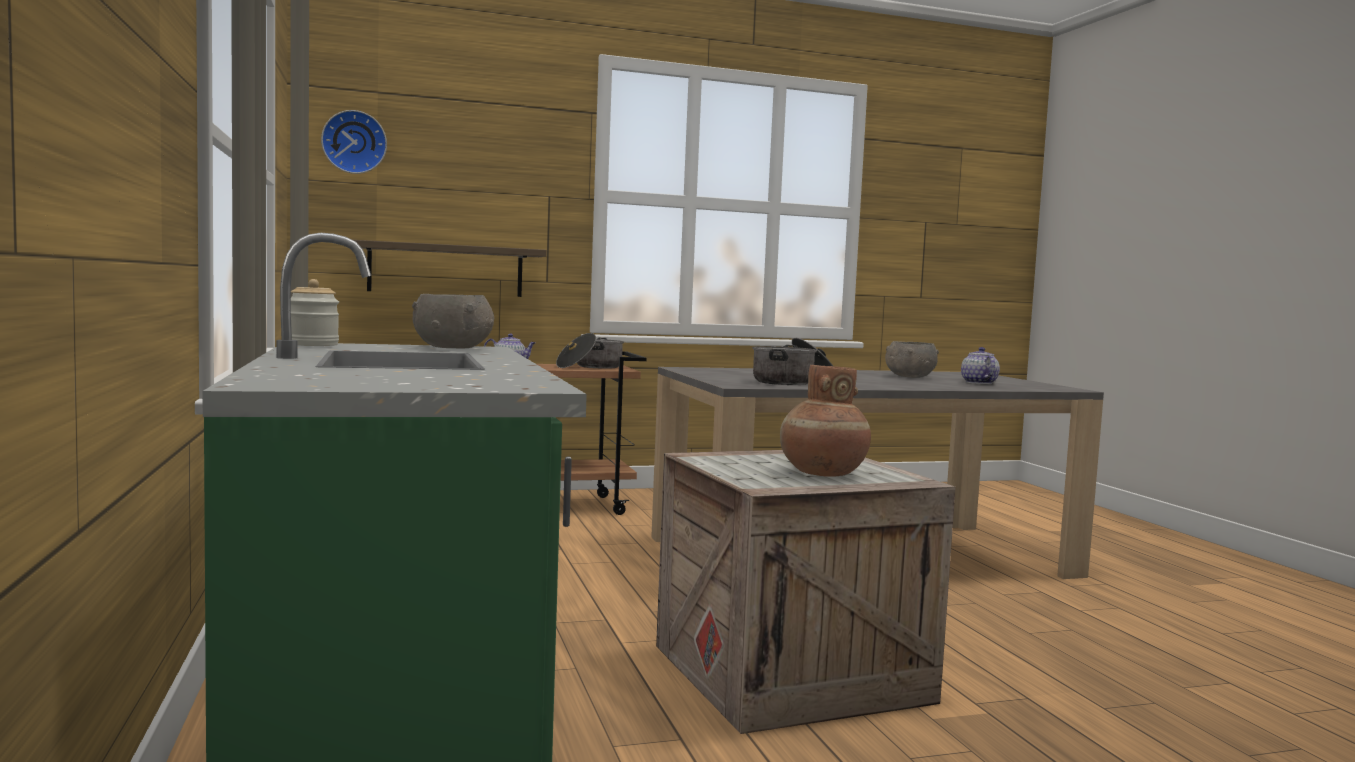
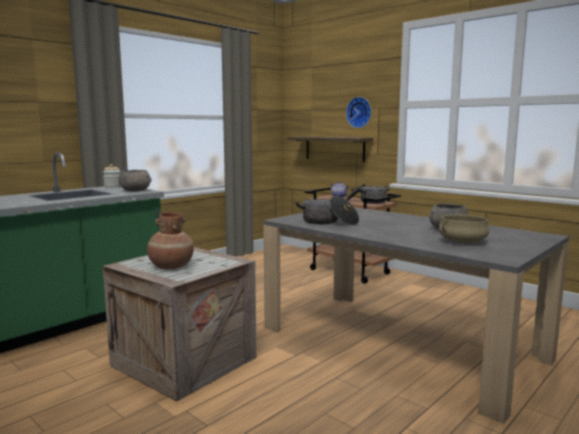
camera: 60 degrees right, 5 degrees up
wall clock [321,110,387,174] -> wall clock moved to [346,97,371,128]
teapot [961,347,1000,384] -> beige cooking pot [439,214,490,243]

